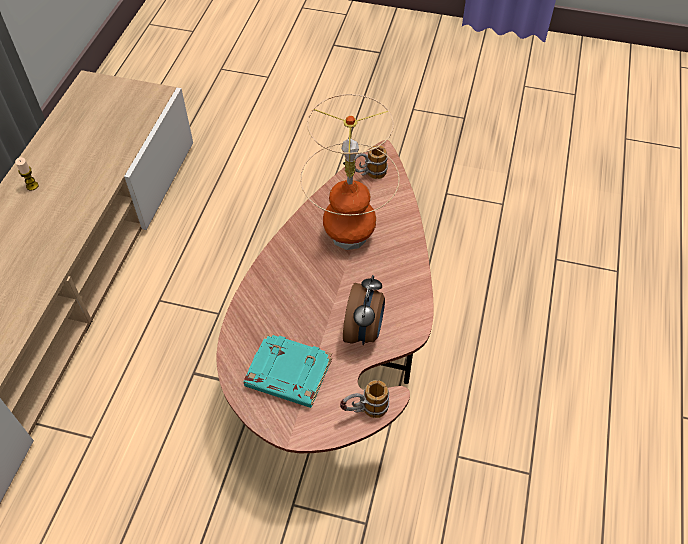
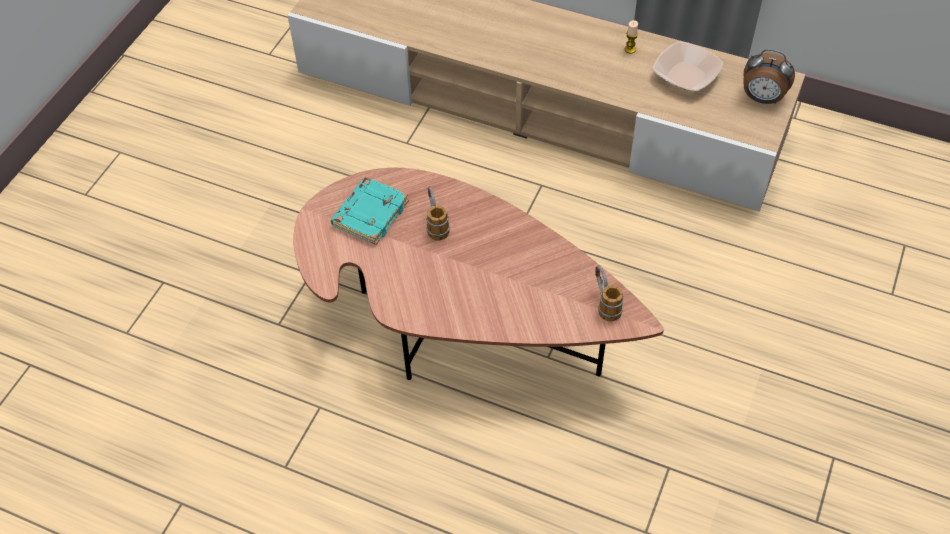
camera: 100 degrees right, 0 degrees up
table lamp [300,94,400,250] -> none
mug [340,380,389,418] -> mug moved to [426,186,450,241]
alarm clock [343,275,385,345] -> alarm clock moved to [743,49,795,104]
none -> bowl [653,41,723,91]

